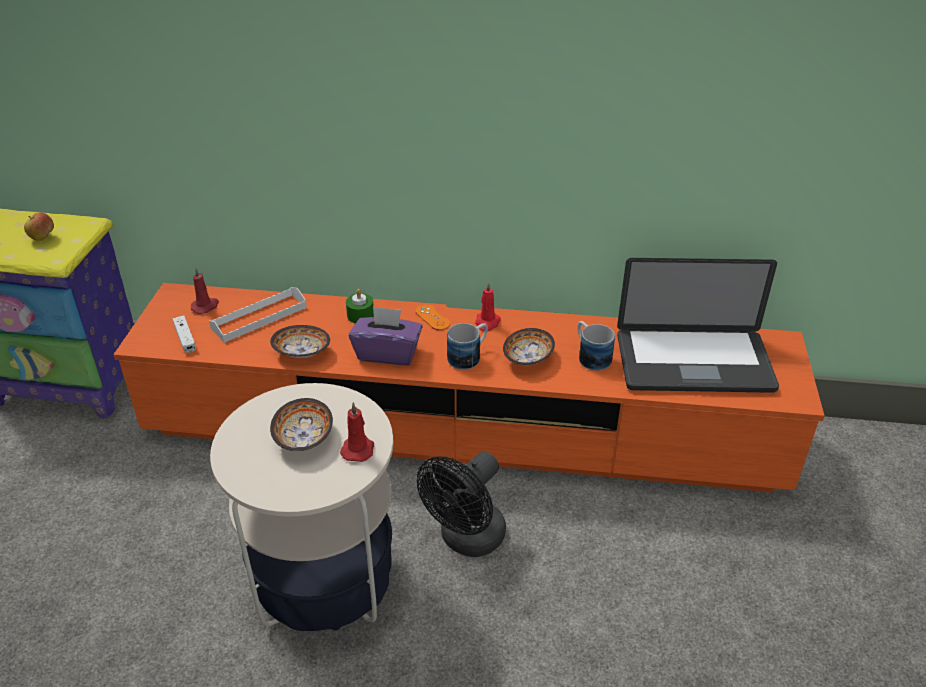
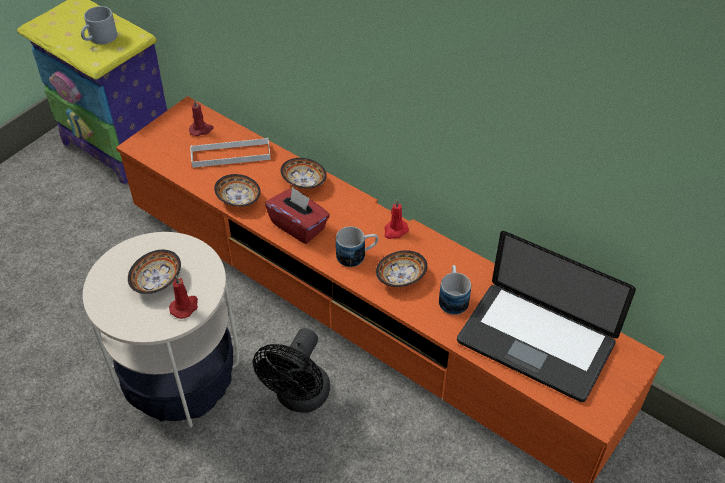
camera: 30 degrees right, 10 degrees up
apple [24,212,54,241] -> grey mug [81,6,117,44]
white game controller [173,315,196,353] -> none
green candle [346,289,374,324] -> bowl [280,158,327,189]
purple tissue box [349,306,423,365] -> red tissue box [265,186,330,244]
orange game controller [416,305,450,330] -> none
black fan [416,451,506,557] -> black fan turned 45 degrees counterclockwise [253,328,330,413]

